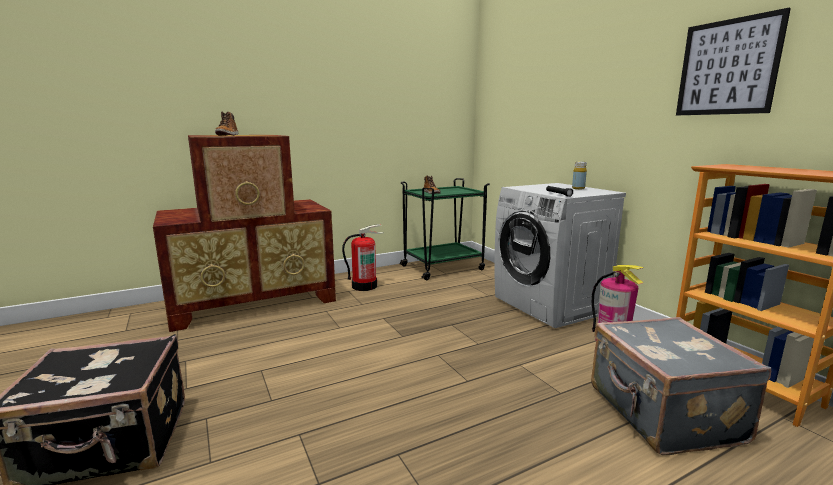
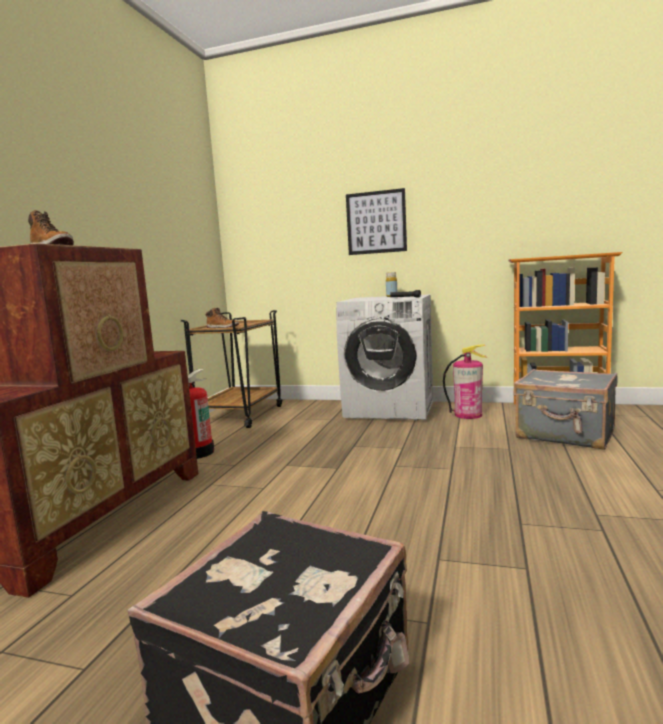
camera: 45 degrees left, 5 degrees down
green cart [400,178,490,280] -> brown cart [181,310,282,428]
picture [676,8,791,115] -> picture moved to [346,188,407,255]

